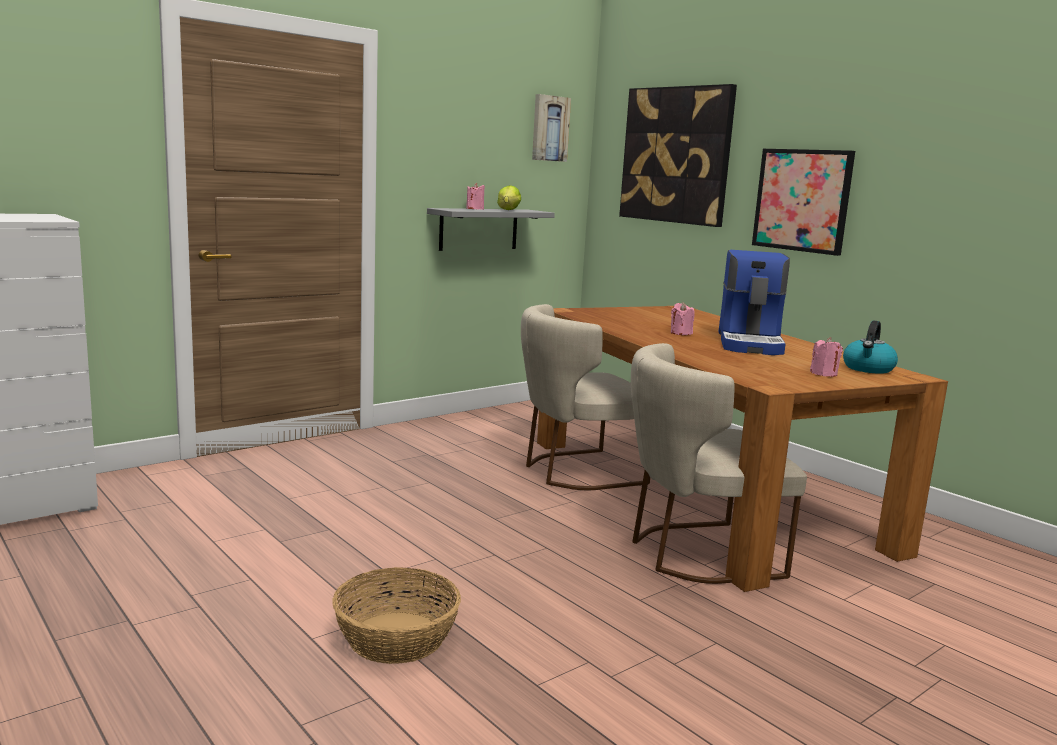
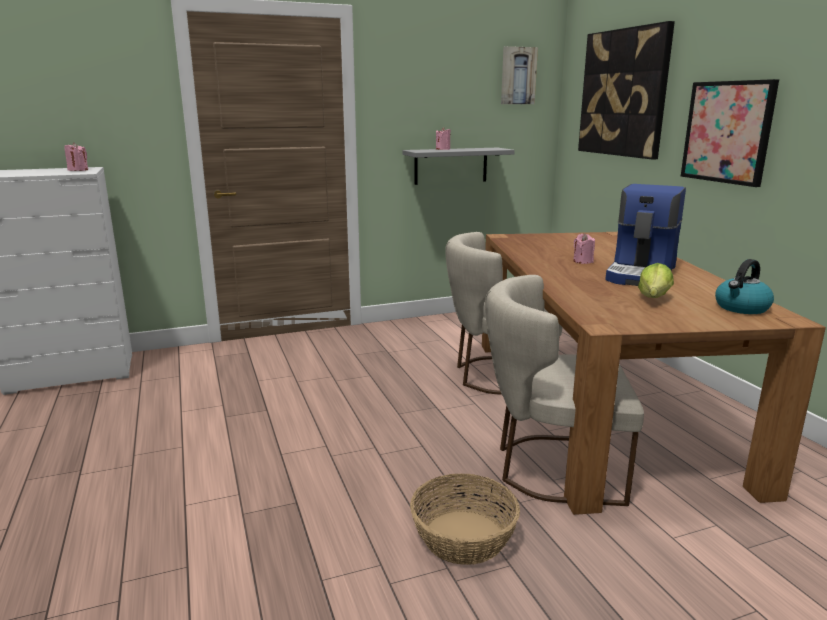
camera: 20 degrees right, 5 degrees up
basket [332,567,461,664] -> basket moved to [410,474,520,565]
lettuce [497,185,521,210] -> lettuce moved to [638,263,674,298]
pink candle [810,337,843,377] -> pink candle moved to [65,142,88,171]

